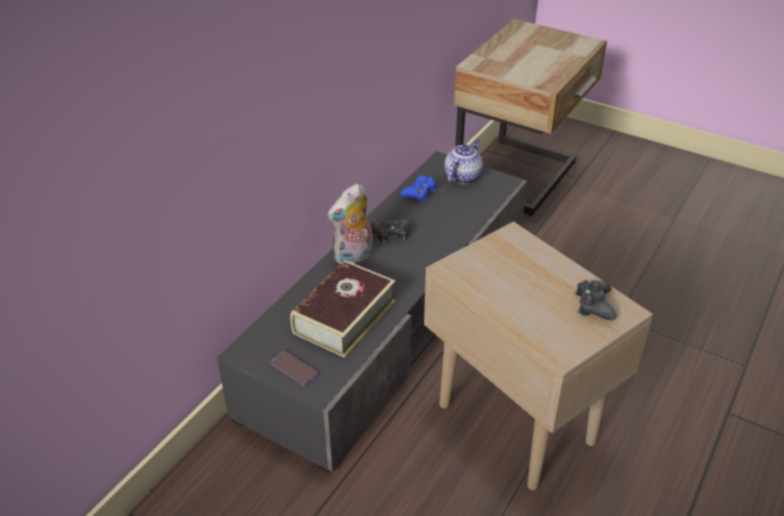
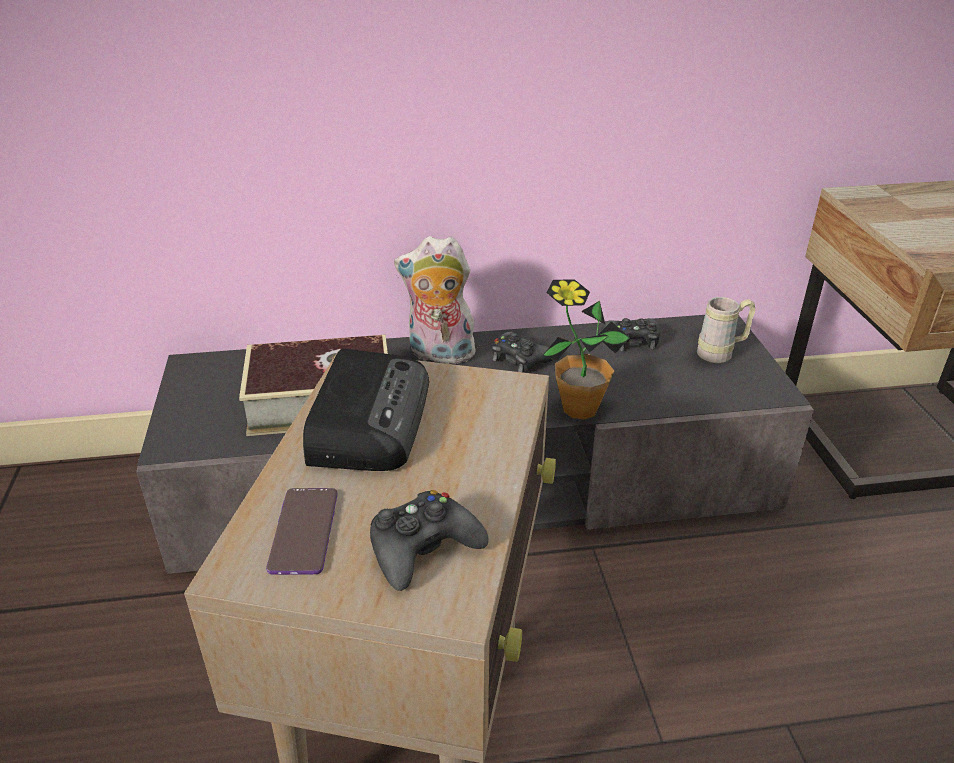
camera: 50 degrees right, 5 degrees down
phone [270,350,319,386] -> phone moved to [266,488,338,575]
blue game controller [401,176,436,202] -> black game controller [600,318,660,351]
teapot [444,140,483,184] -> beige mug [697,297,755,363]
none -> radio [303,348,429,471]
none -> potted plant [542,279,630,419]

